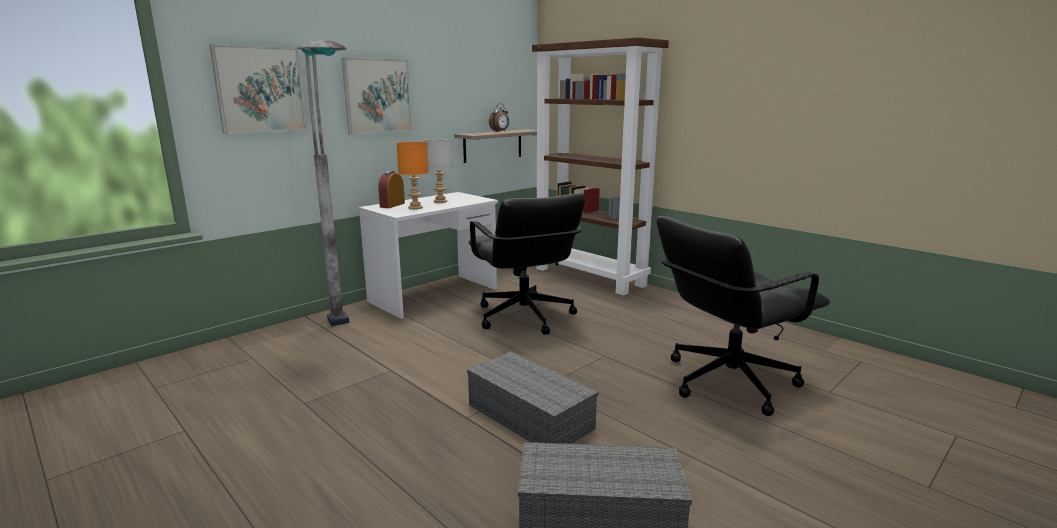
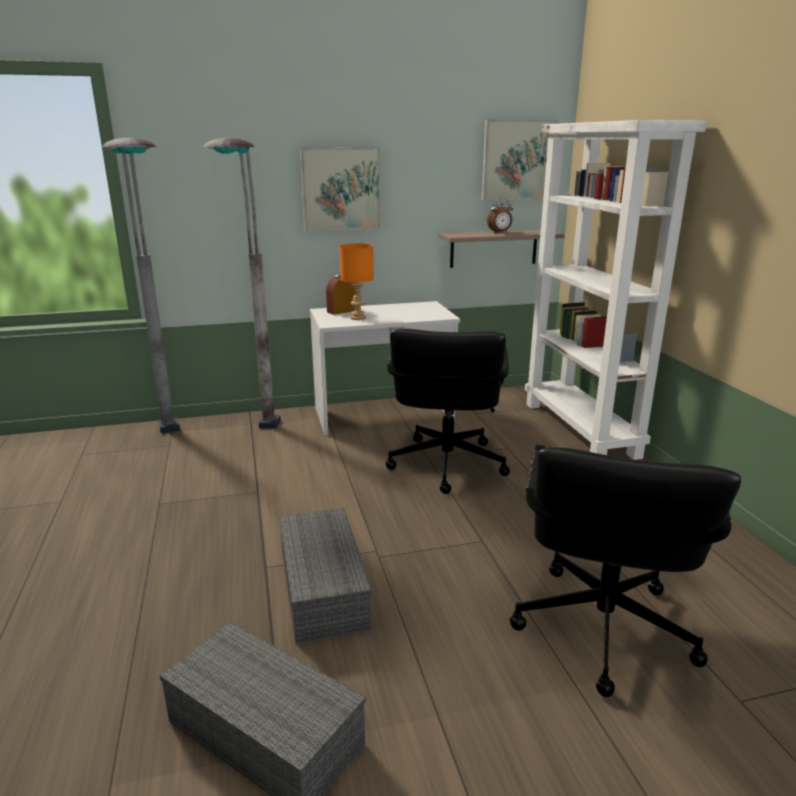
camera: 30 degrees right, 5 degrees up
picture [209,44,307,134] -> picture moved to [481,119,558,200]
grey table lamp [423,139,453,203] -> none
brown bookcase [532,37,669,296] -> white bookcase [525,120,707,460]
black office chair [656,216,830,416] -> black office chair turned 75 degrees counterclockwise [510,444,741,697]
none -> grey floor lamp [103,138,180,433]

